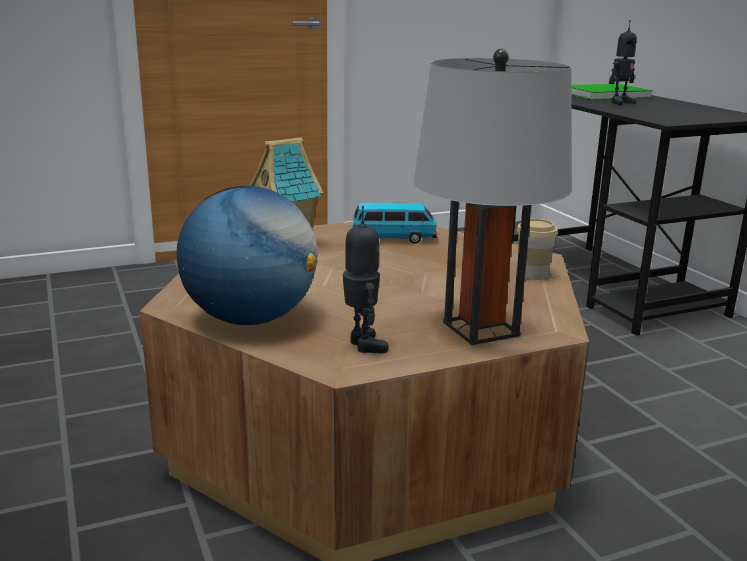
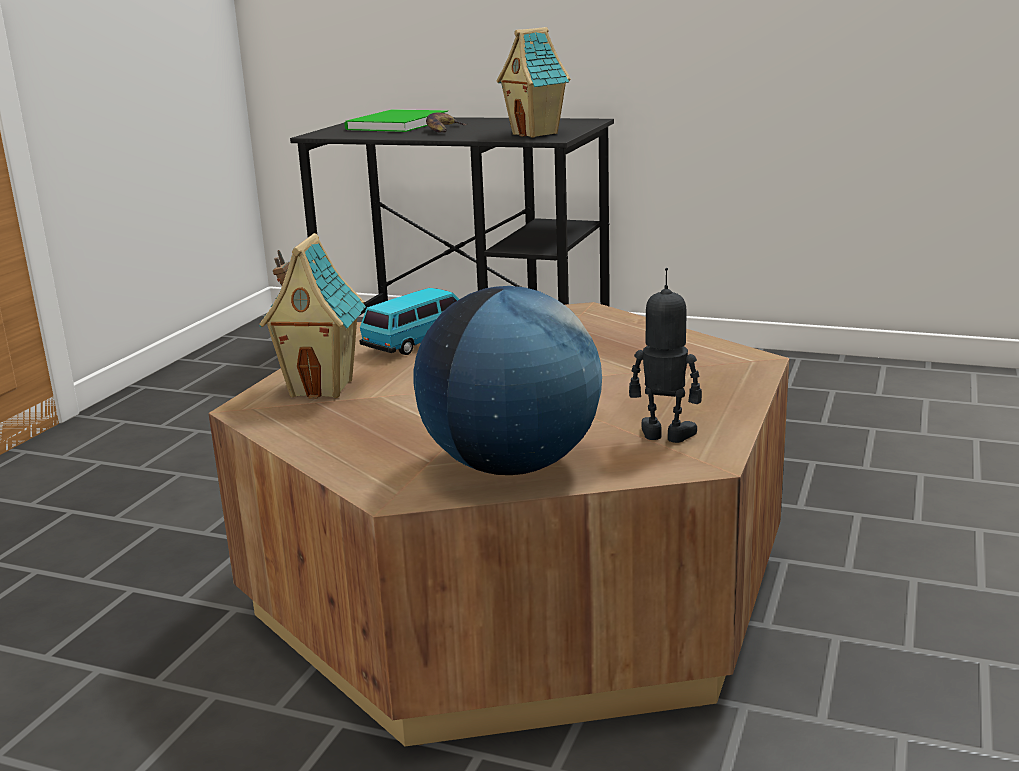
camera: 45 degrees left, 0 degrees up
grey table lamp [413,48,572,345] -> none
cup [517,219,558,280] -> none
toy robot [609,20,637,105] -> banana [426,112,467,133]
none -> toy house [497,27,570,138]

